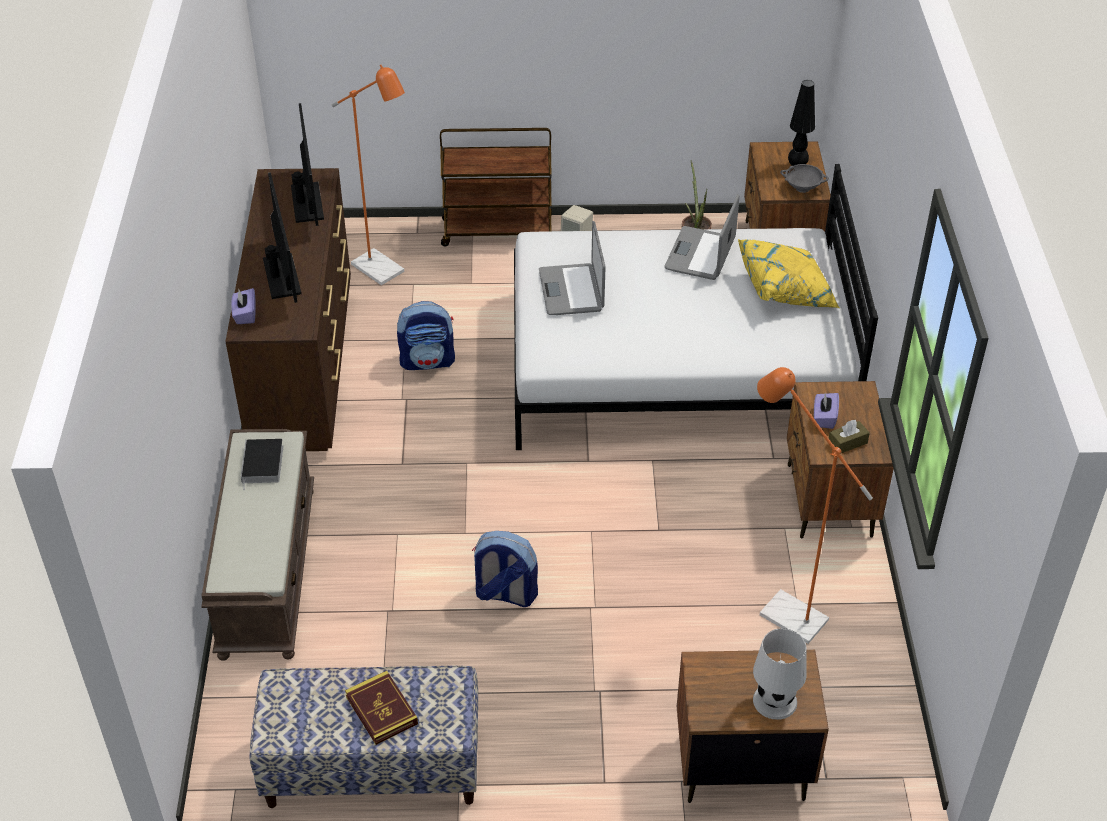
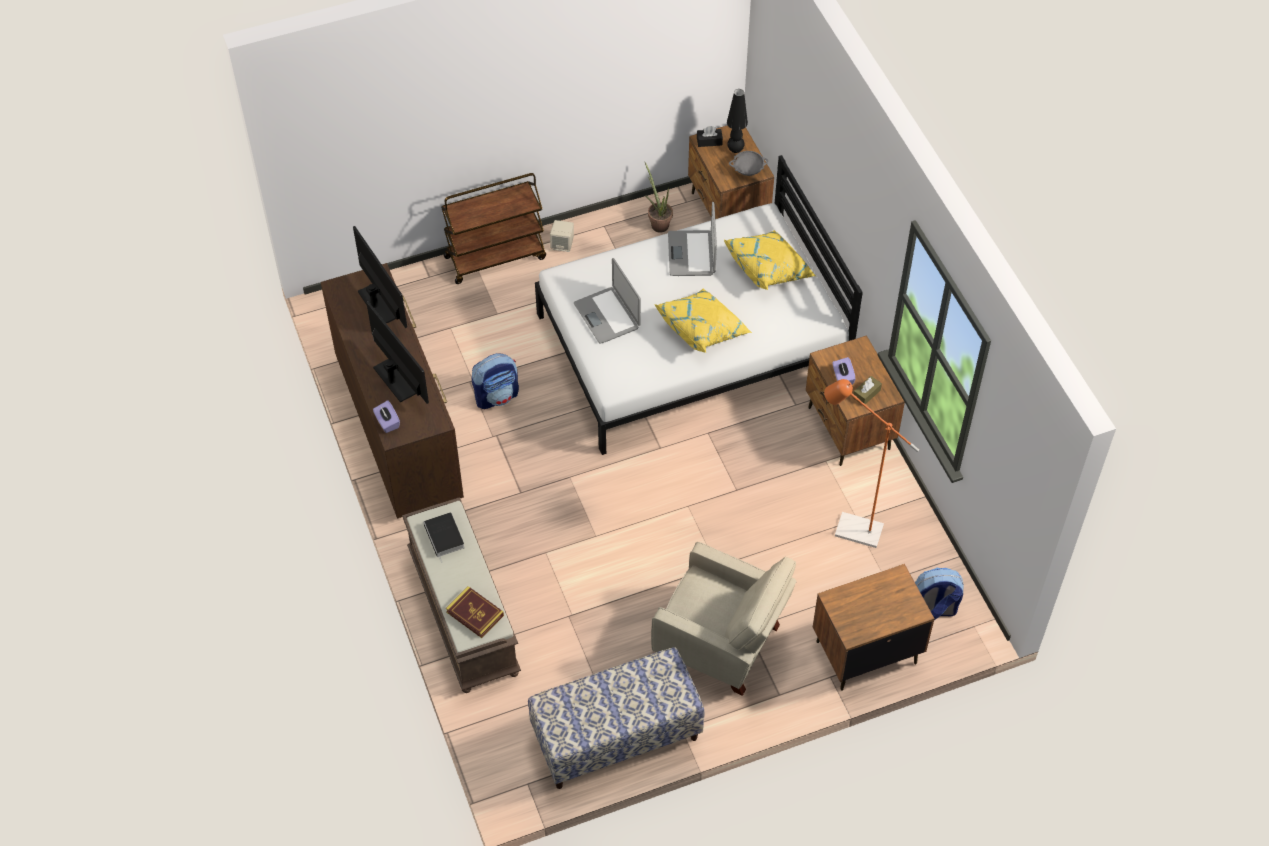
camera: 20 degrees left, 10 degrees up
orange floor lamp [332,65,405,285] -> none
book [345,671,418,745] -> book moved to [446,586,504,638]
backpack [472,531,538,607] -> backpack moved to [915,568,964,620]
white table lamp [753,628,806,720] -> none
none -> beige armchair [651,542,796,696]
none -> yellow pillow [654,288,752,353]
none -> black tissue box [697,126,723,147]

